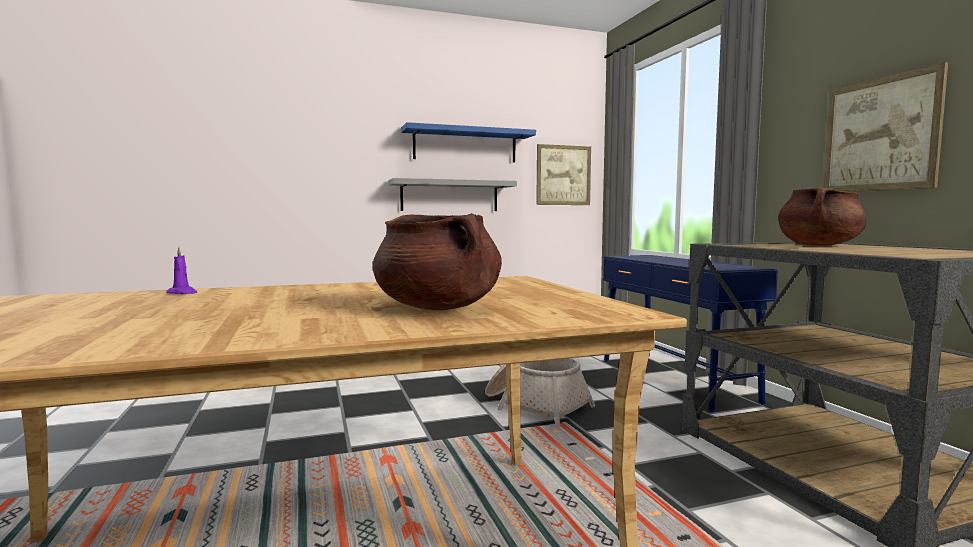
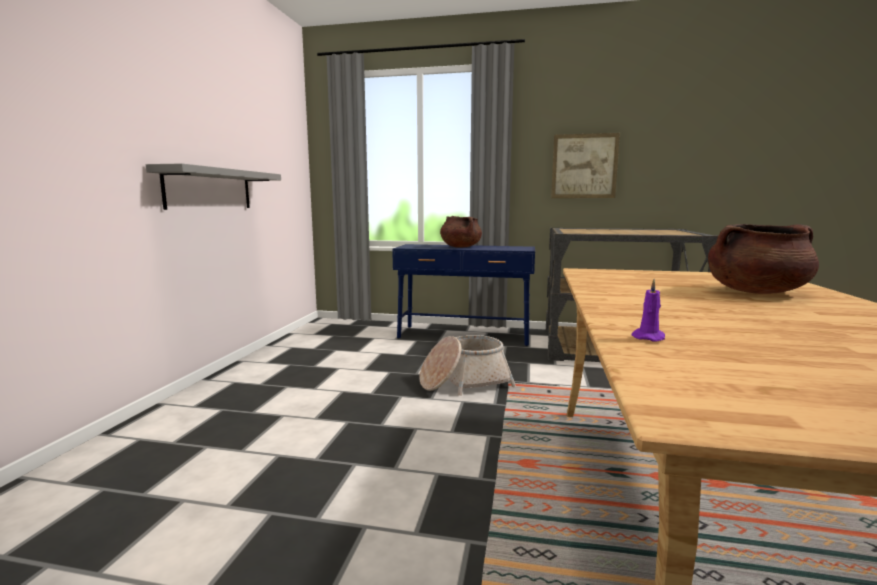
camera: 60 degrees left, 5 degrees up
blue shelf [401,122,536,163] -> none
picture [536,144,591,205] -> none
brown cooking pot [778,188,867,246] -> brown cooking pot moved to [440,216,482,247]

